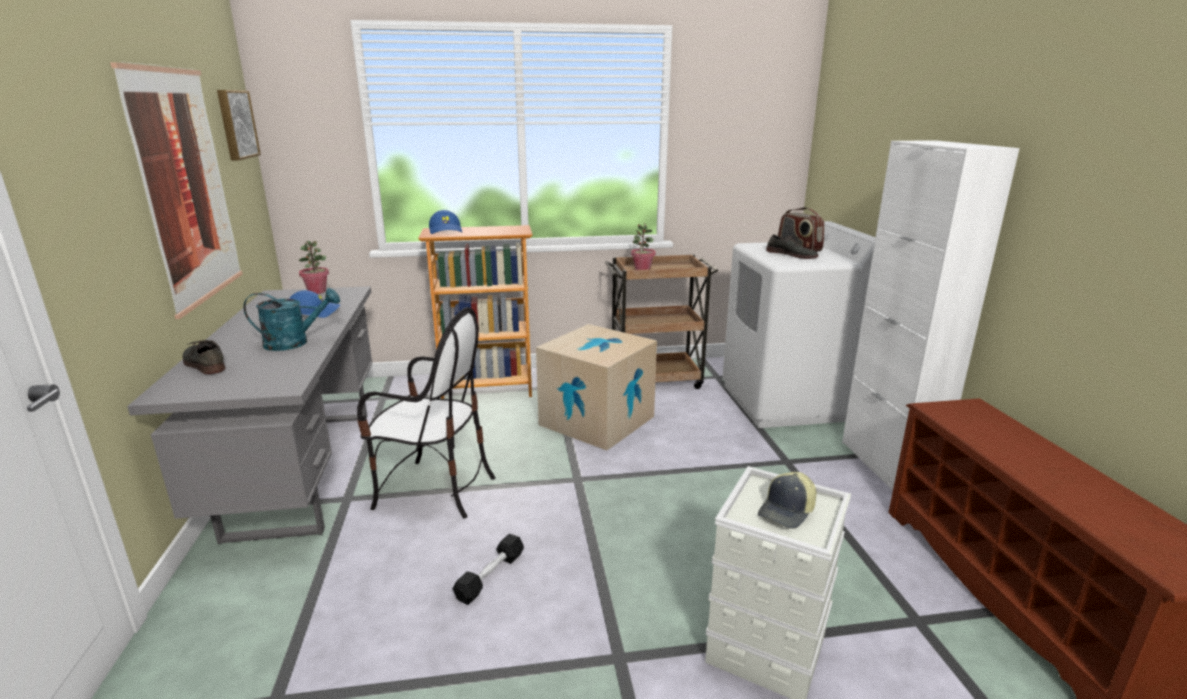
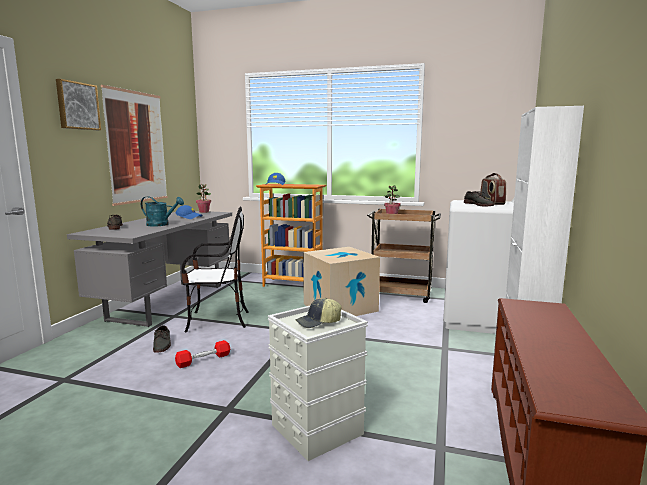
camera: 25 degrees right, 10 degrees down
picture [217,90,261,161] -> picture moved to [56,79,101,130]
chair [357,307,496,519] -> chair turned 45 degrees counterclockwise [181,207,249,332]
black dumbbell [453,534,524,605] -> red dumbbell [175,340,230,368]
none -> grey shoe [153,325,171,353]

